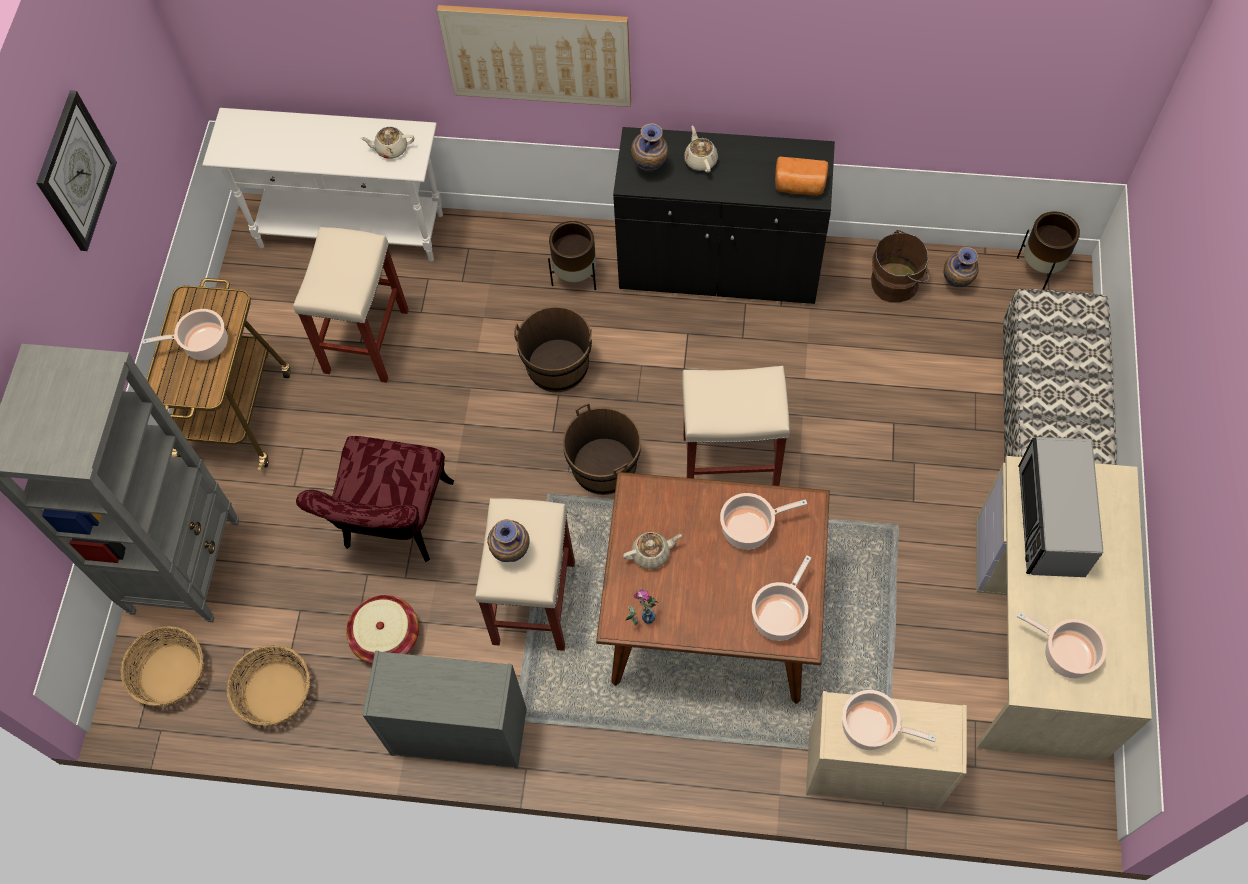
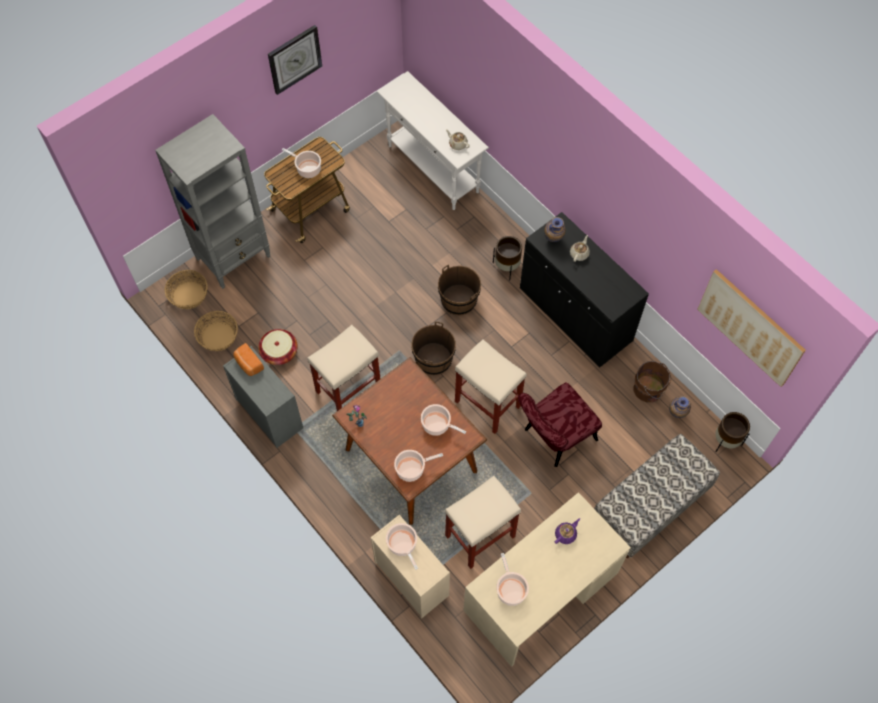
camera: 40 degrees right, 0 degrees up
beige stool [293,227,409,383] -> beige stool moved to [445,476,521,569]
red chair [296,436,454,562] -> red chair moved to [518,382,602,467]
picture [437,5,631,107] -> picture moved to [697,269,806,387]
vase [487,519,530,562] -> none
beige teapot [623,532,682,569] -> none
bread [775,157,829,195] -> bread moved to [233,343,264,376]
microwave [1018,437,1103,577] -> purple teapot [555,518,580,544]

